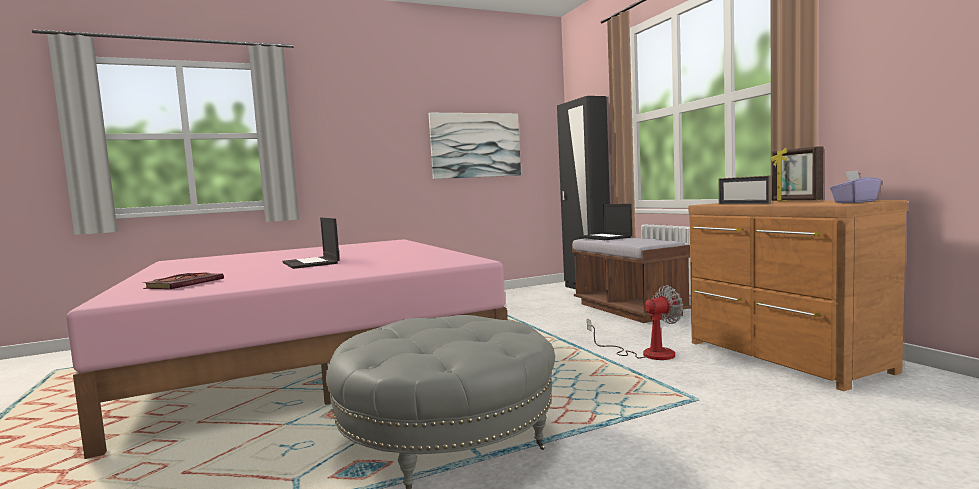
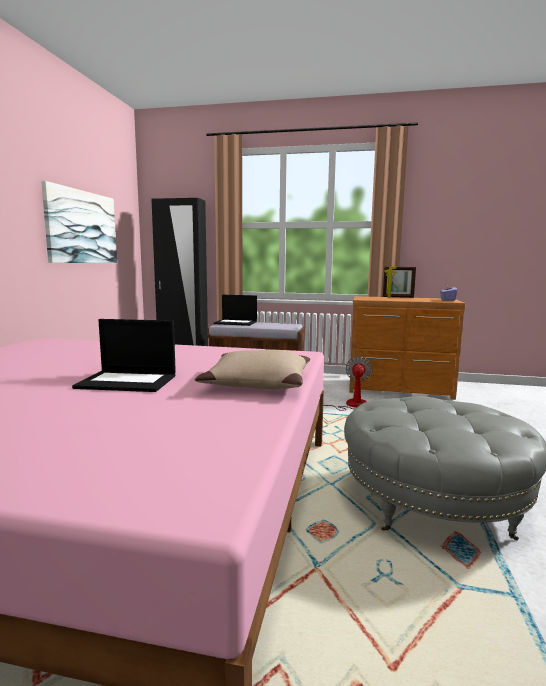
camera: 55 degrees left, 5 degrees up
book [143,272,224,289] -> none
picture frame [719,175,771,205] -> none
none -> beige pillow [195,350,310,389]

